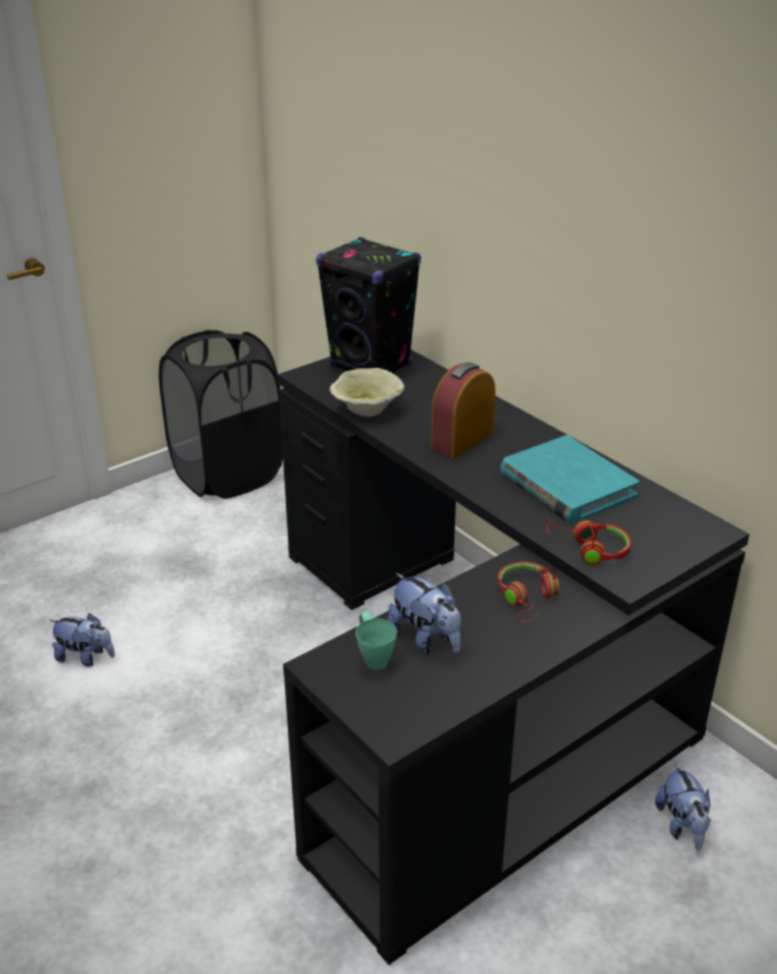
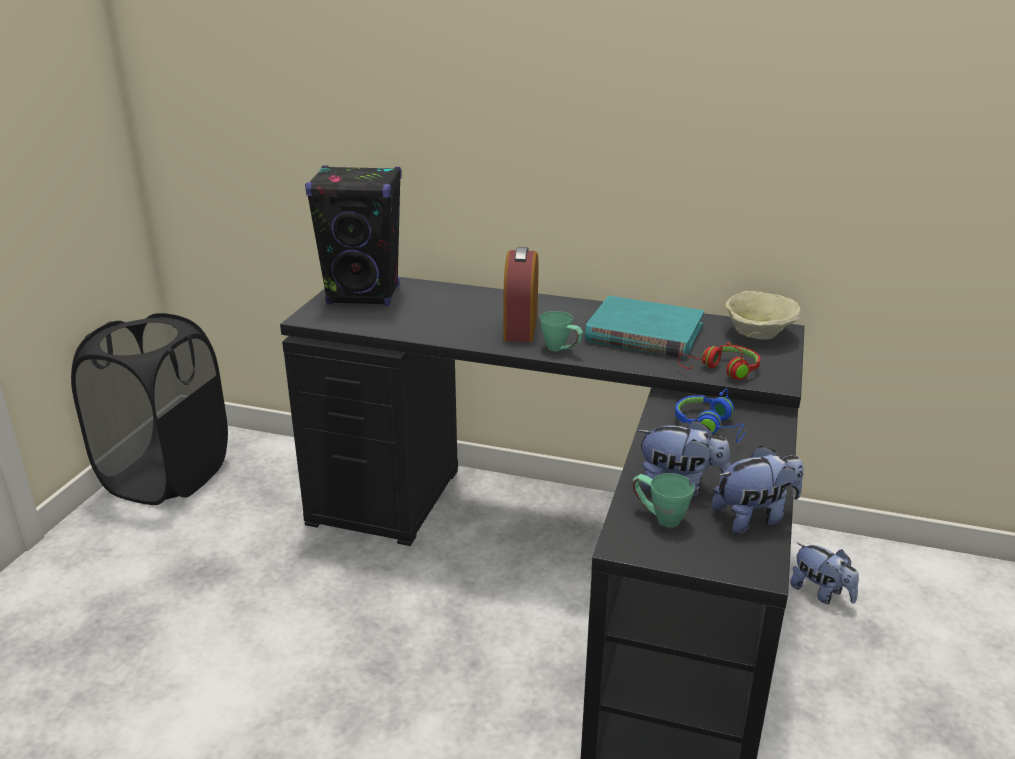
camera: 35 degrees left, 5 degrees down
plush toy [49,613,115,666] -> plush toy moved to [712,446,804,534]
beige bowl [330,368,404,417] -> beige bowl moved to [725,291,801,340]
red headphones [497,562,559,623] -> blue headphones [675,388,747,443]
none -> green mug [540,311,583,351]

